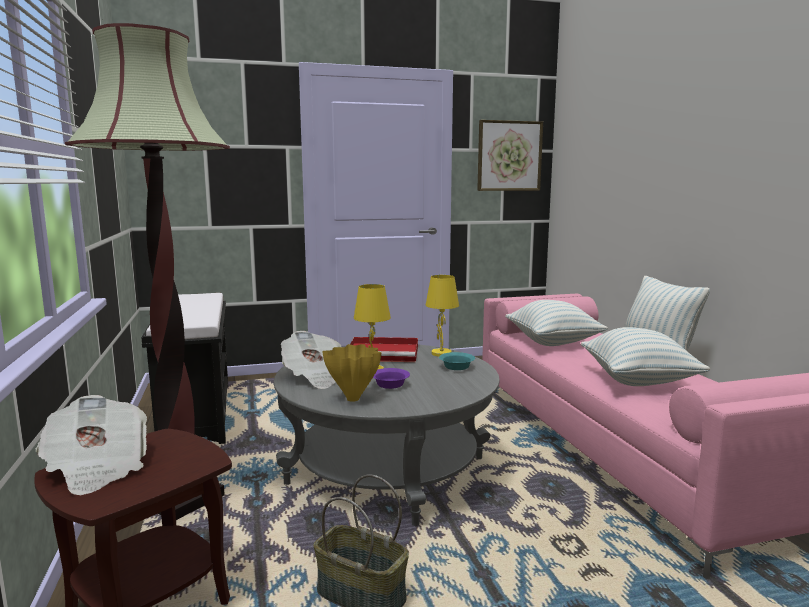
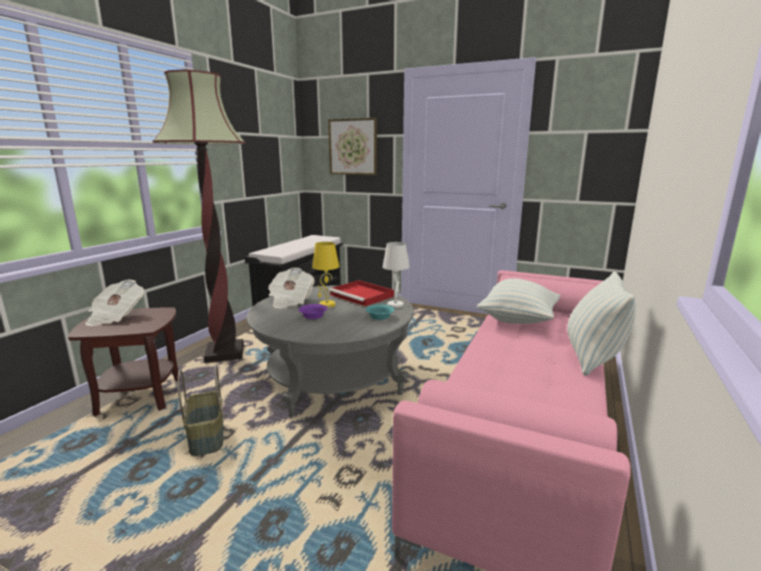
camera: 40 degrees right, 5 degrees up
yellow vase [322,344,382,402] -> none
yellow table lamp [426,275,459,357] -> white table lamp [383,242,410,308]
picture [477,120,543,191] -> picture moved to [328,118,377,175]
pillow [581,327,710,386] -> none

